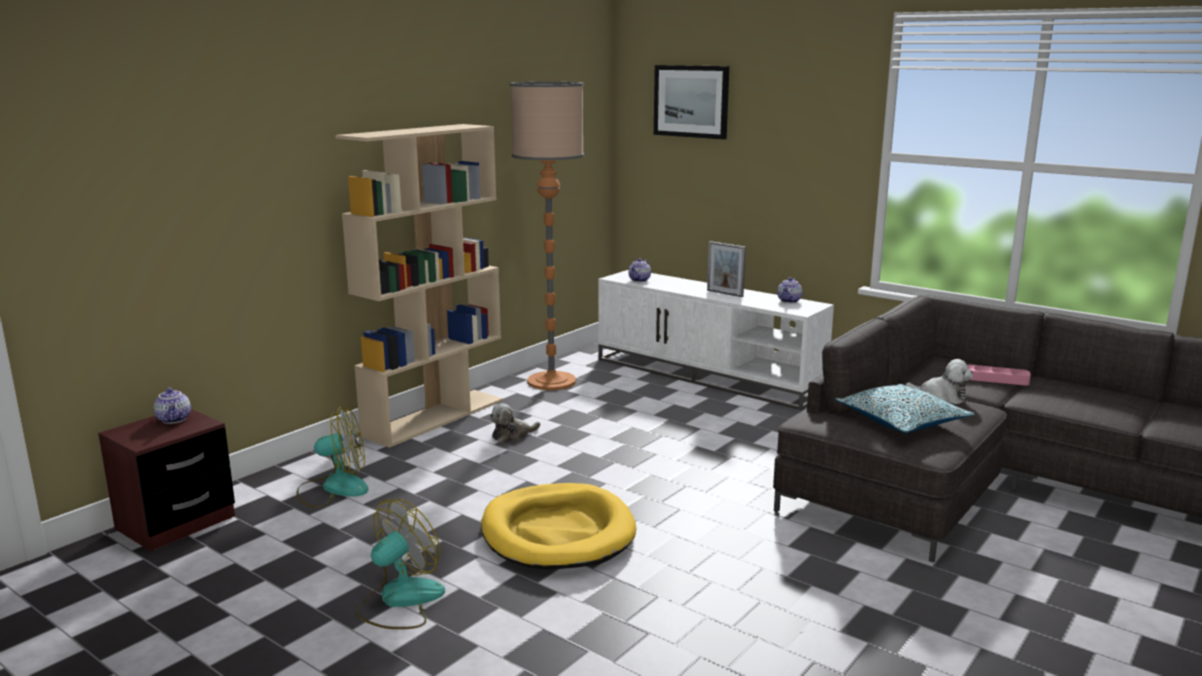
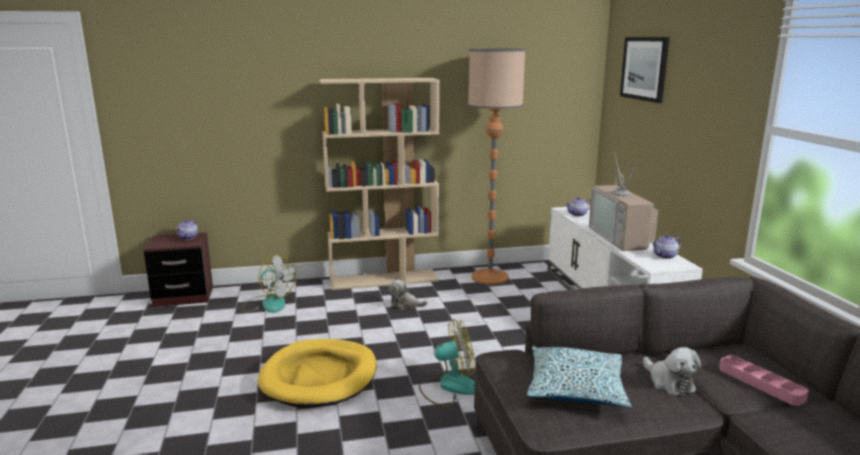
camera: 40 degrees right, 0 degrees up
fan [356,499,445,629] -> fan moved to [419,319,476,407]
picture frame [707,241,746,297] -> television [589,151,658,251]

